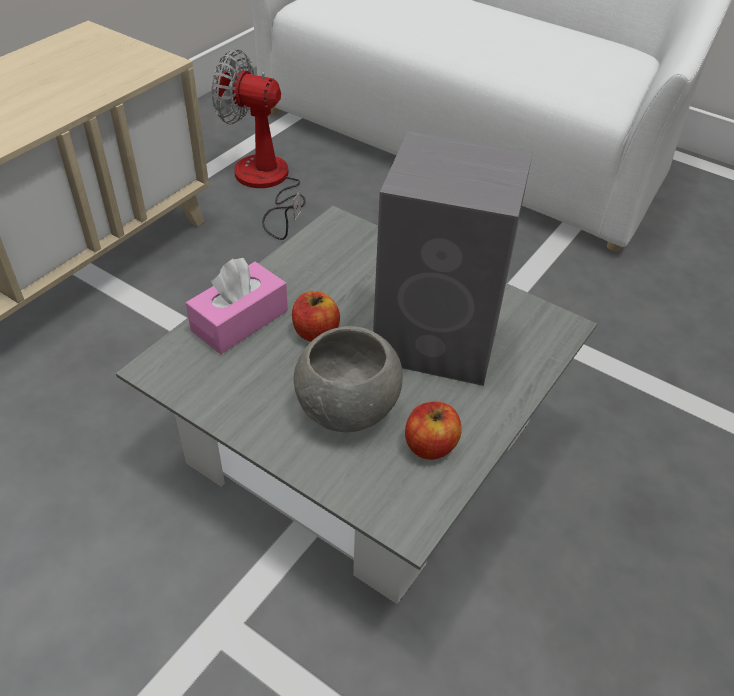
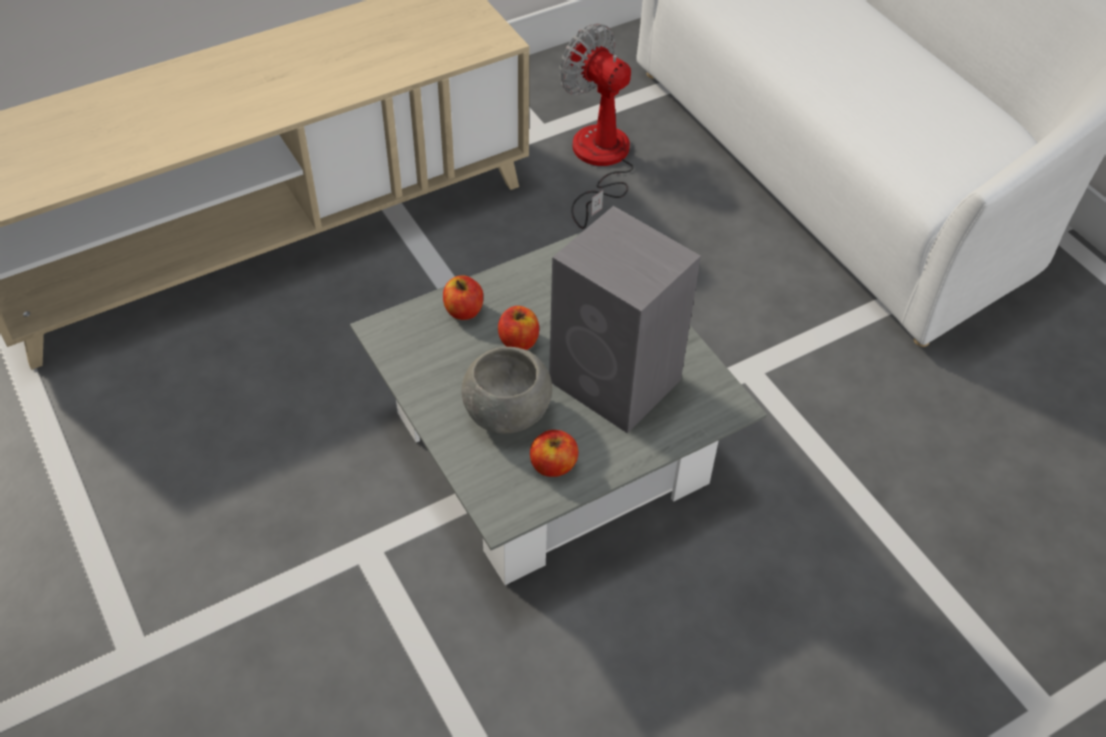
camera: 25 degrees right, 5 degrees up
pink tissue box [186,258,288,354] -> apple [443,275,483,320]

